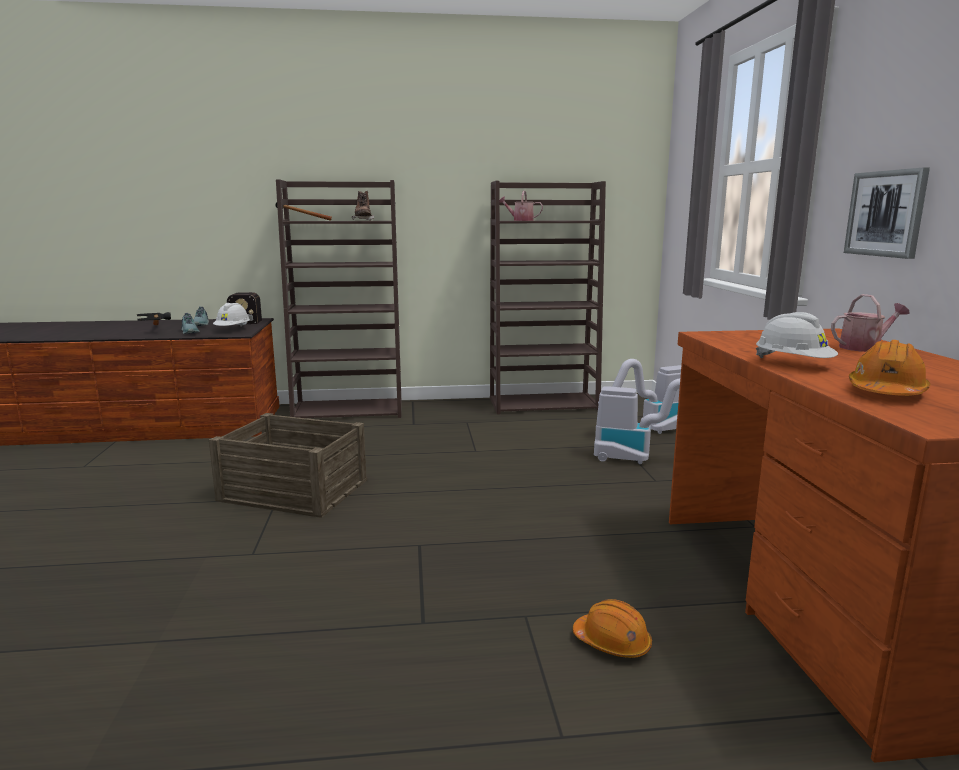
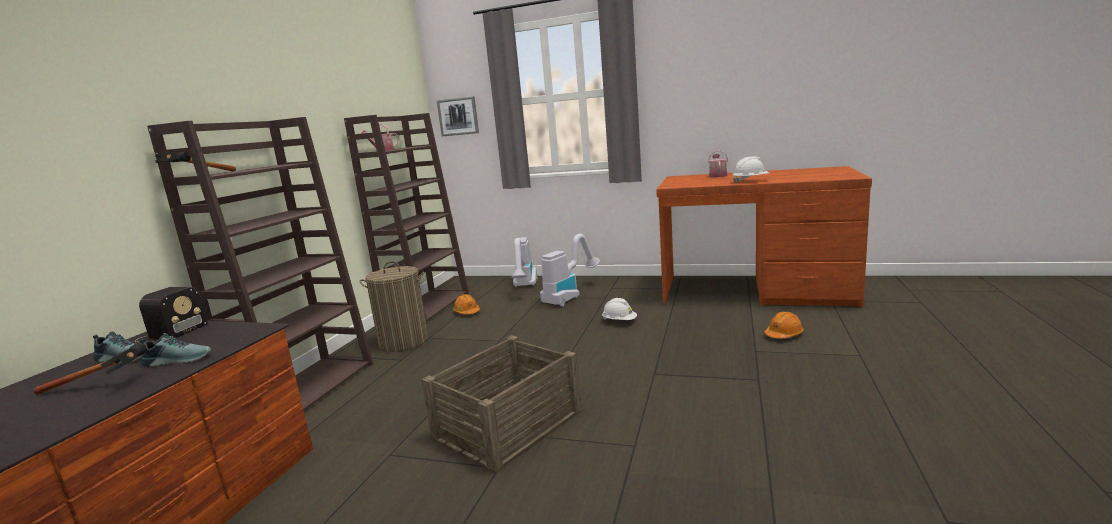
camera: 65 degrees left, 0 degrees up
white hard hat [213,303,250,327] -> white hard hat moved to [602,298,637,320]
brown boot [352,191,374,221] -> none
picture [844,167,930,259] -> picture moved to [437,96,479,136]
orange hard hat [849,340,931,396] -> orange hard hat moved to [453,294,480,314]
none -> laundry basket [360,261,428,351]

